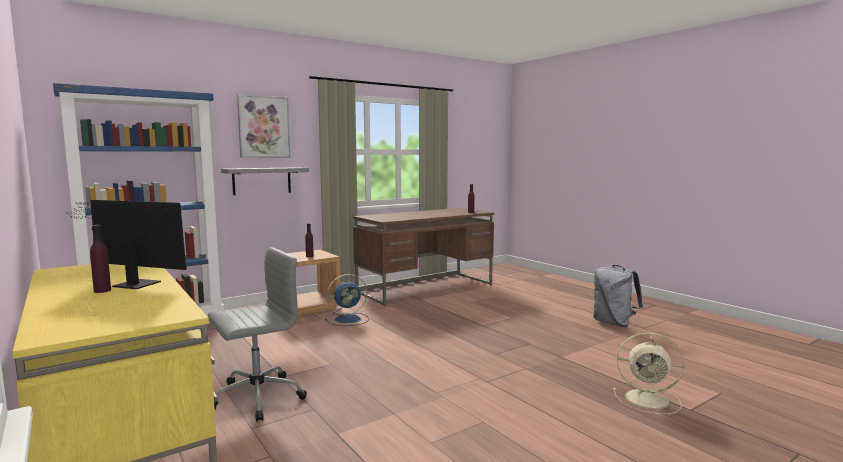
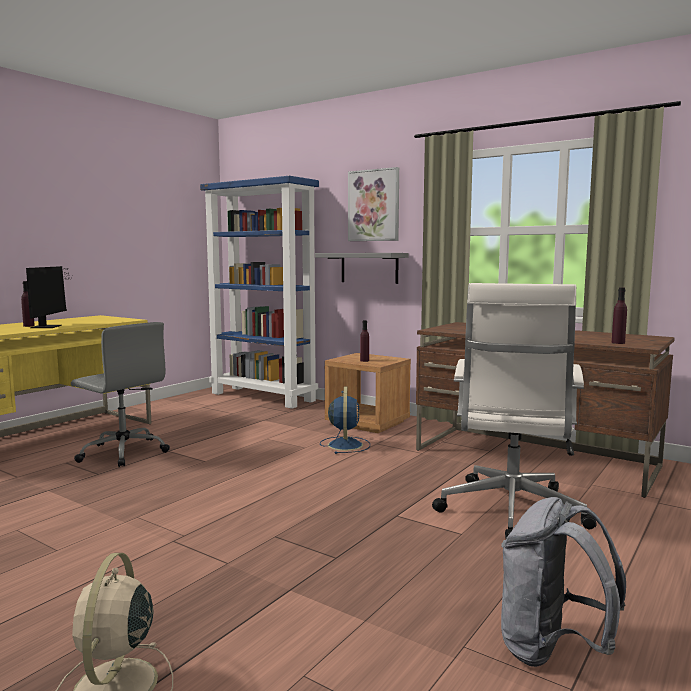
camera: 70 degrees right, 0 degrees up
blue fan [325,274,369,326] -> blue fan turned 135 degrees counterclockwise [320,387,370,454]
none -> white office chair [432,283,597,538]

